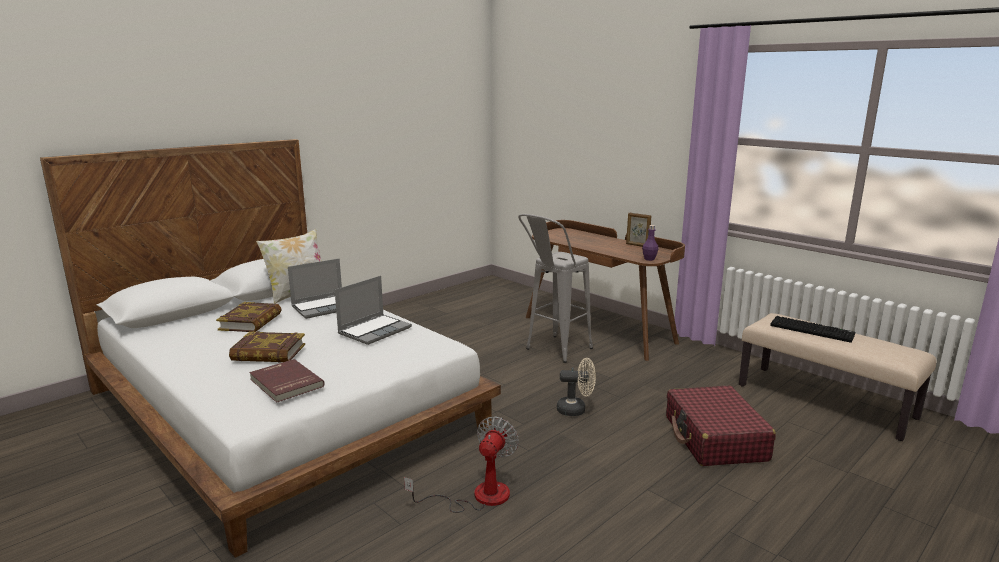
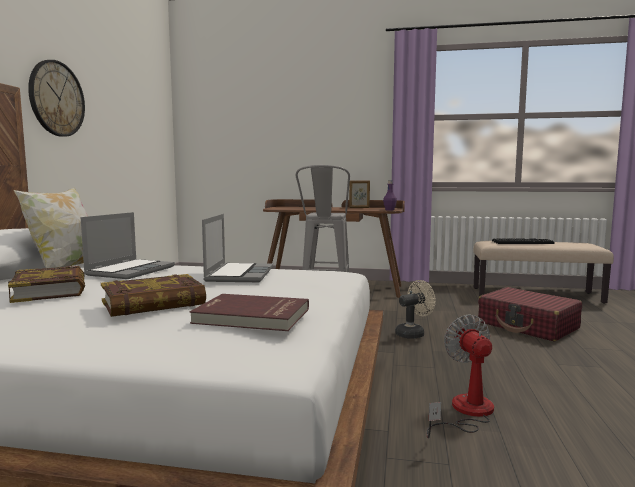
camera: 35 degrees left, 10 degrees down
none -> wall clock [28,60,85,137]

